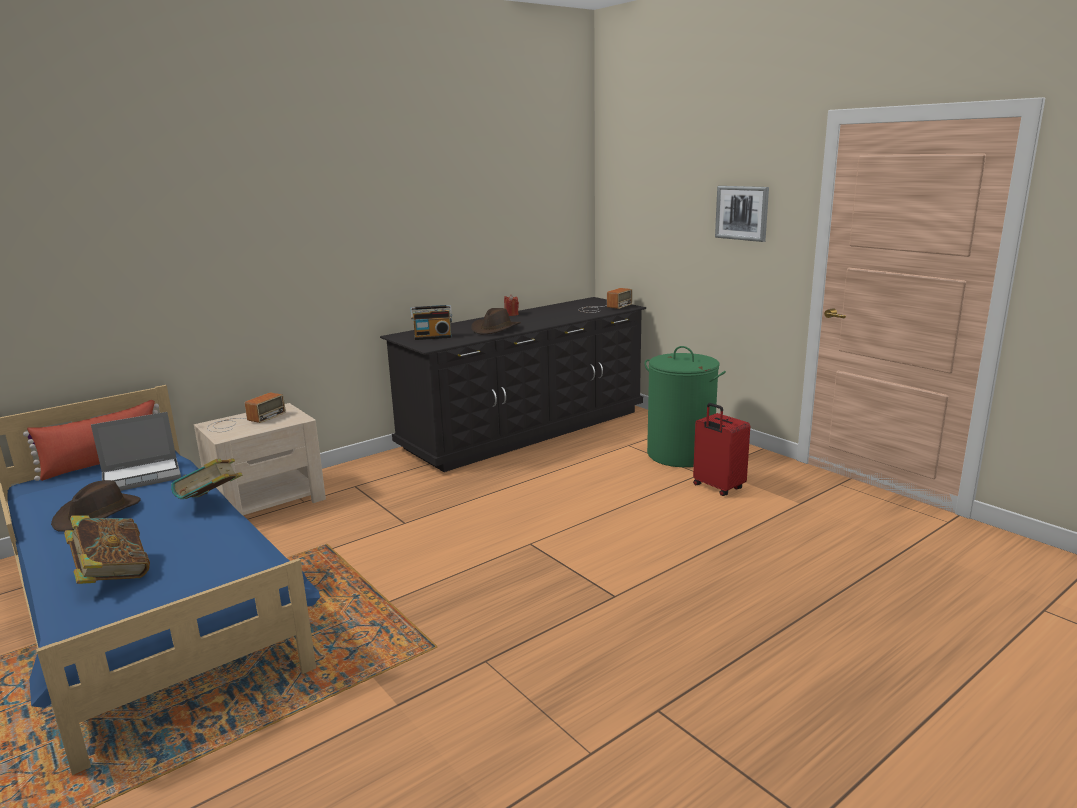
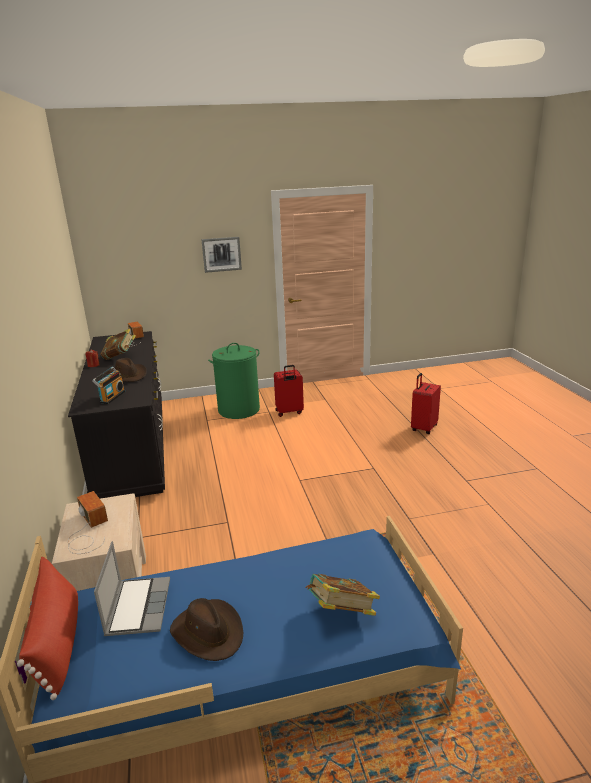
camera: 65 degrees left, 5 degrees up
book [171,458,242,499] -> book moved to [101,329,136,360]
none -> red suitcase [411,373,441,434]

